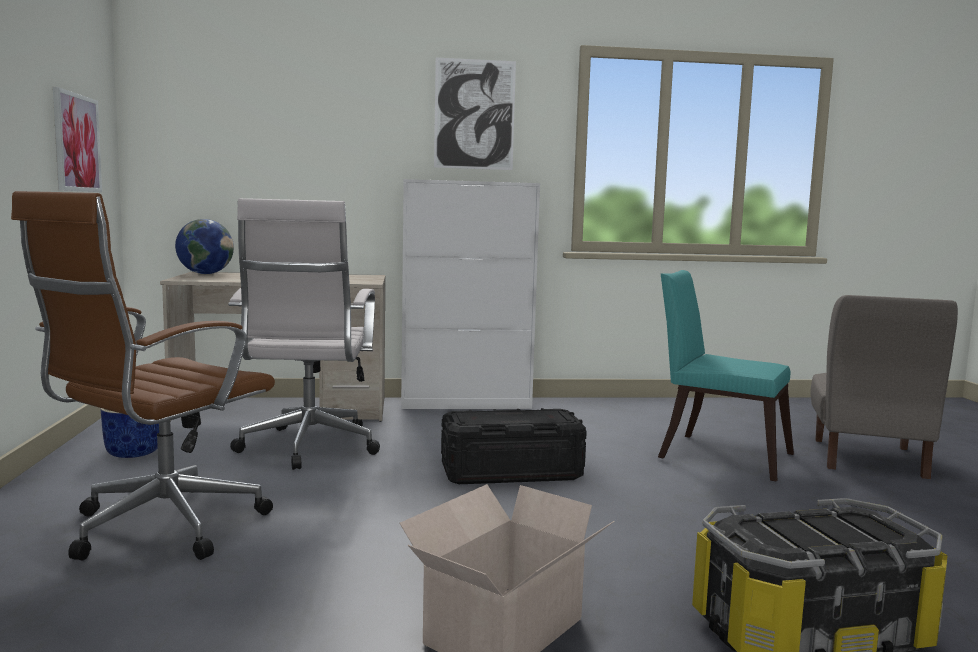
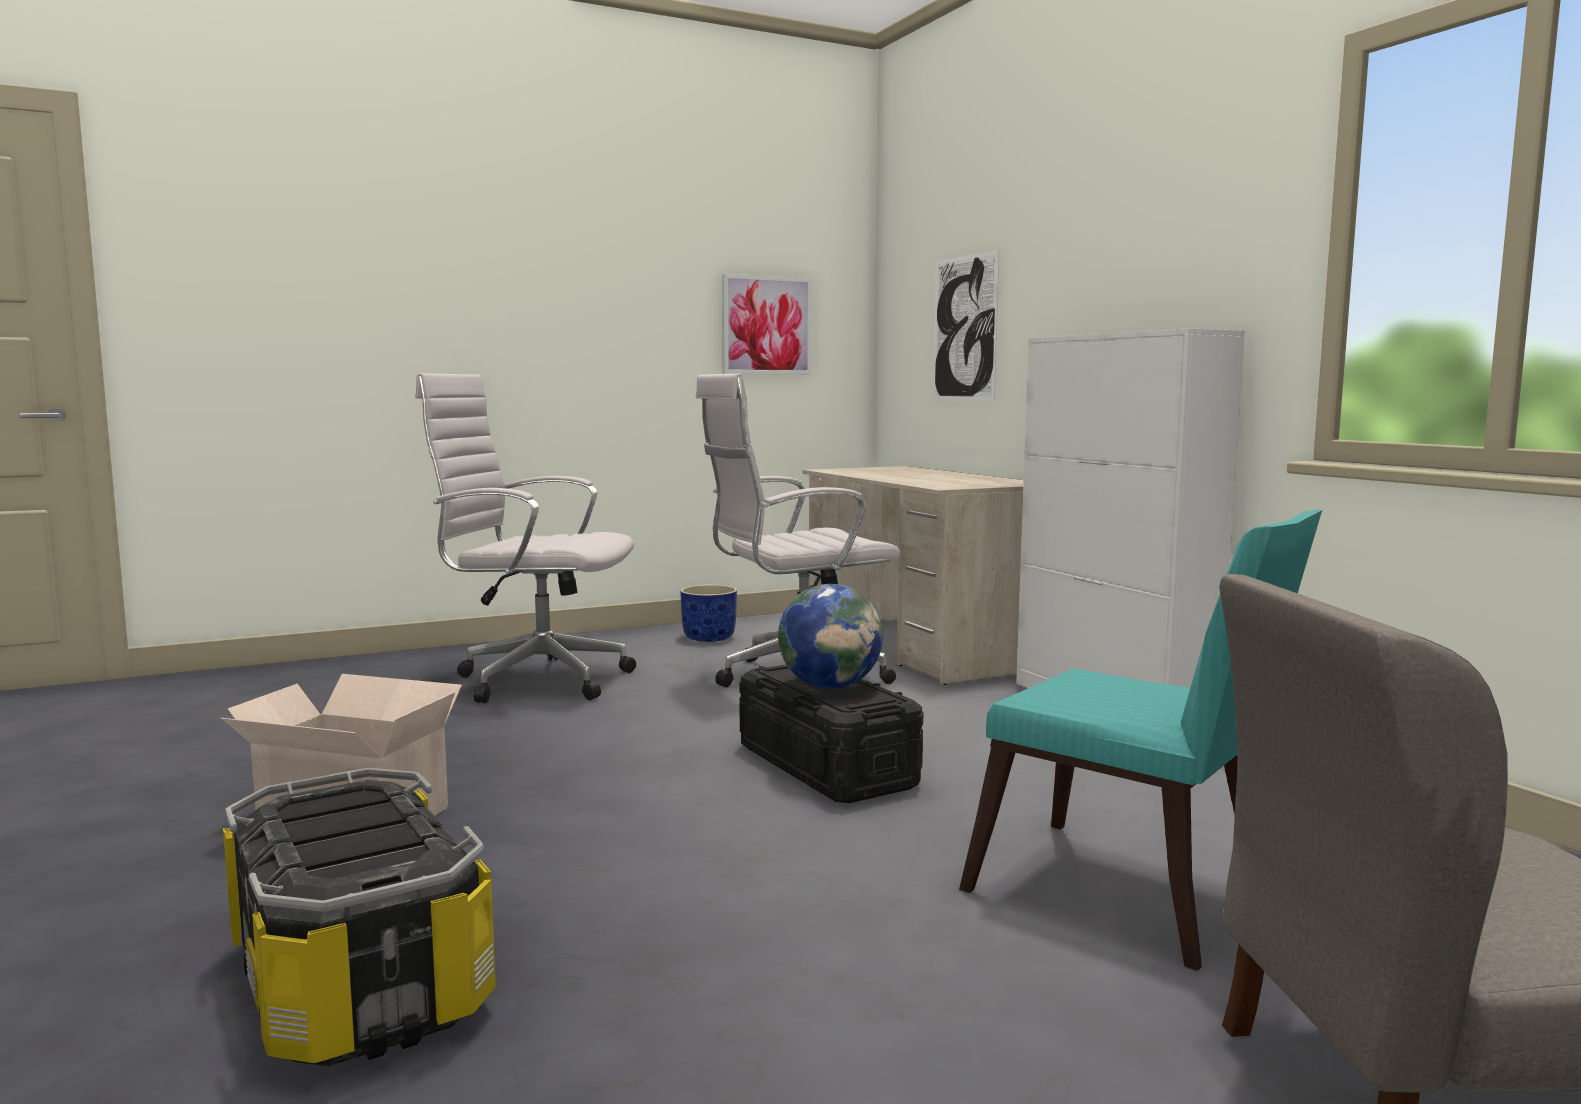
camera: 70 degrees right, 0 degrees up
brown office chair [11,191,275,560] -> white office chair [415,373,636,703]
globe [175,219,234,274] -> globe moved to [778,584,883,689]
picture [434,58,516,170] -> picture moved to [933,250,999,400]
turquoise chair [658,270,794,481] -> turquoise chair turned 120 degrees clockwise [959,509,1322,971]

